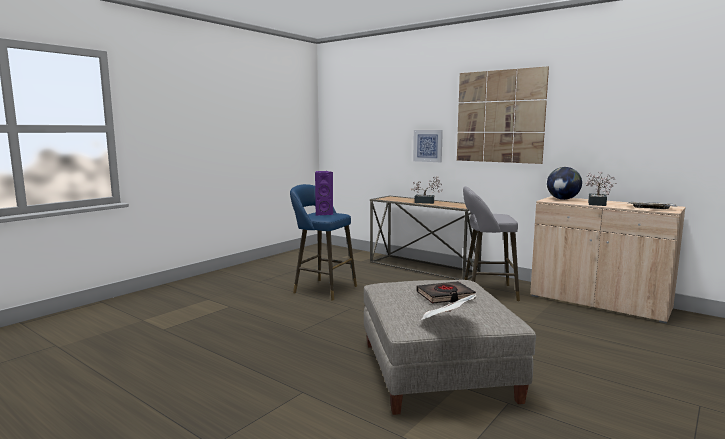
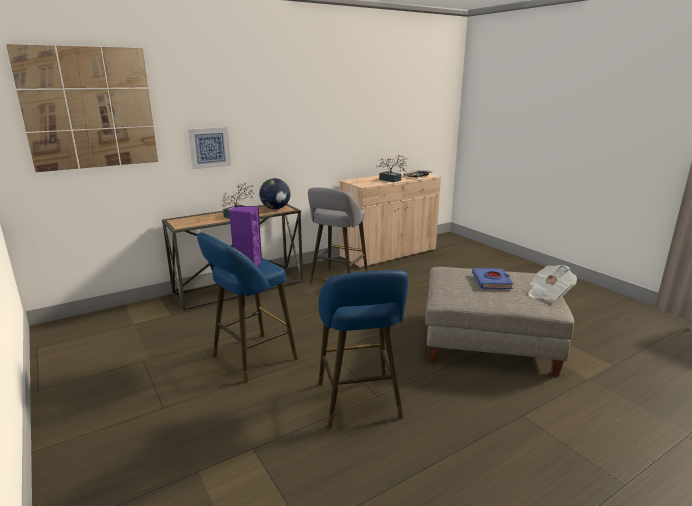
camera: 70 degrees left, 10 degrees up
black book [416,281,476,304] -> blue book [472,268,513,289]
picture [457,66,549,164] -> picture moved to [6,44,158,172]
globe [547,167,582,200] -> globe moved to [259,178,290,209]
none -> blue stool [318,270,409,428]

